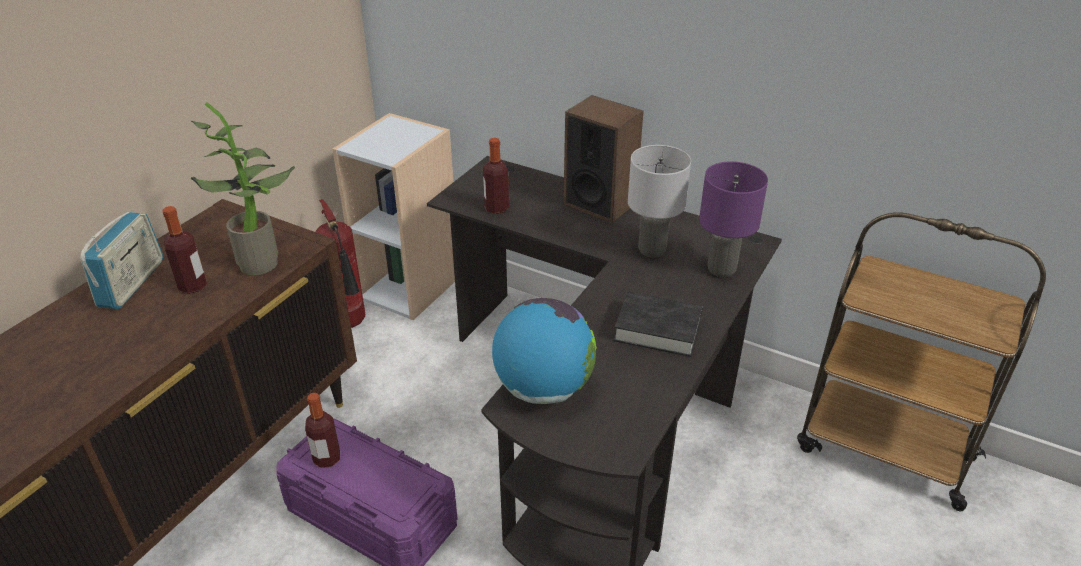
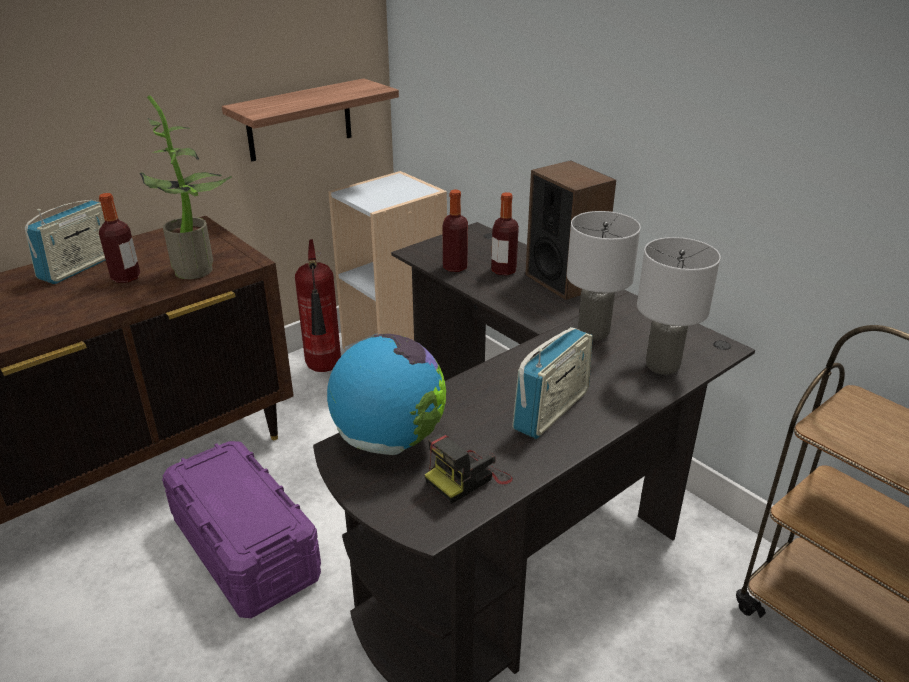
camera: 20 degrees right, 5 degrees down
bottle [305,393,340,468] -> bottle moved to [491,192,519,276]
black book [614,292,703,357] -> radio [512,327,593,439]
purple table lamp [699,161,768,277] -> white table lamp [637,237,721,375]
none -> shelf [222,78,399,161]
none -> camera [425,434,513,504]

